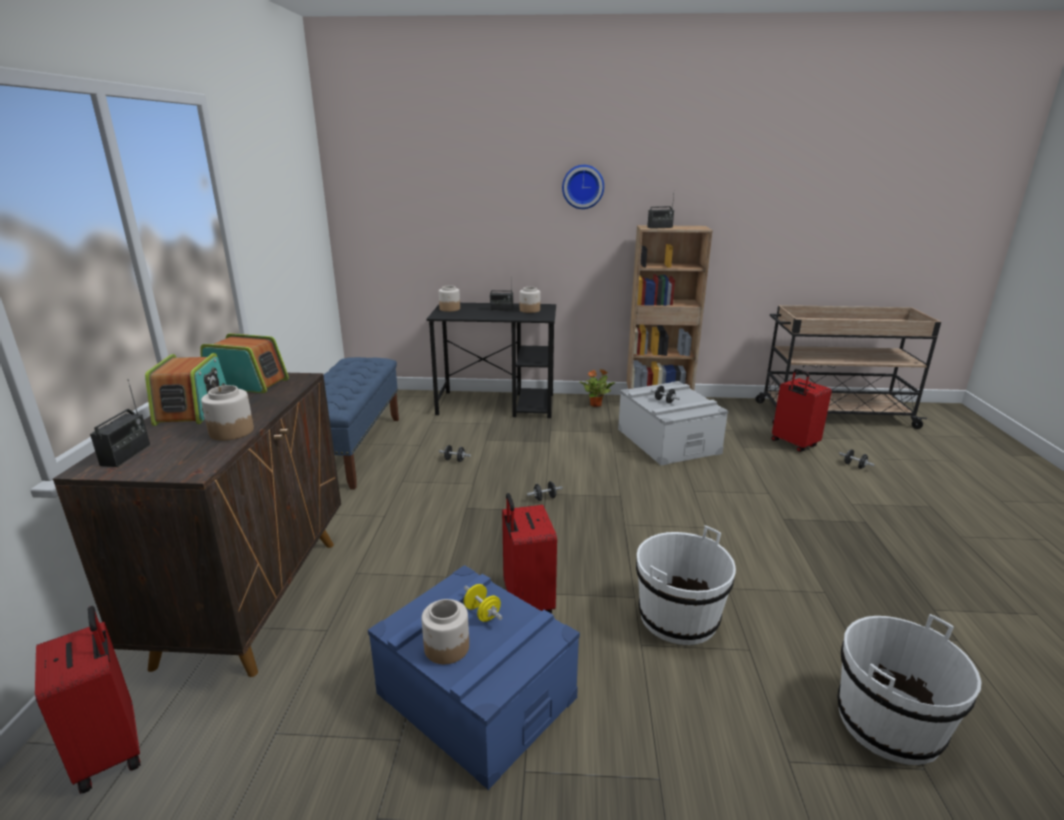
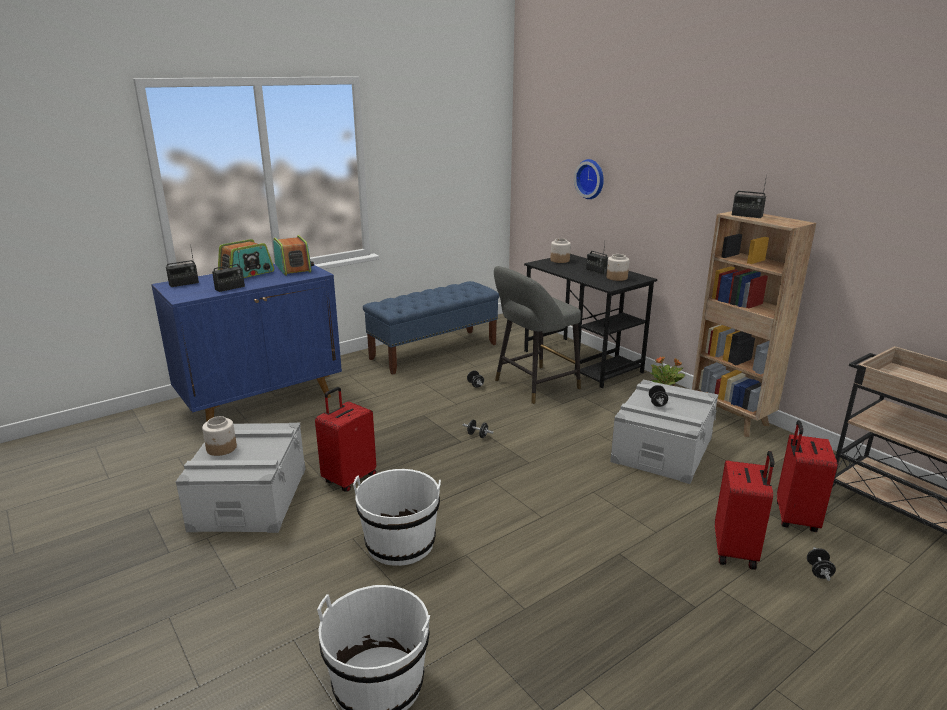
camera: 50 degrees right, 0 degrees up
red suitcase [35,606,141,794] -> red suitcase moved to [715,451,774,570]
brown cabinet [53,373,341,677] -> blue cabinet [151,264,342,422]
jar [201,385,254,441] -> radio [212,247,245,292]
blue storage box [368,565,580,790] -> grey storage box [176,423,306,533]
yellow dumbbell [464,584,503,622] -> none
wall clock [562,165,604,209] -> wall clock moved to [574,159,604,199]
none -> grey stool [494,266,581,404]

